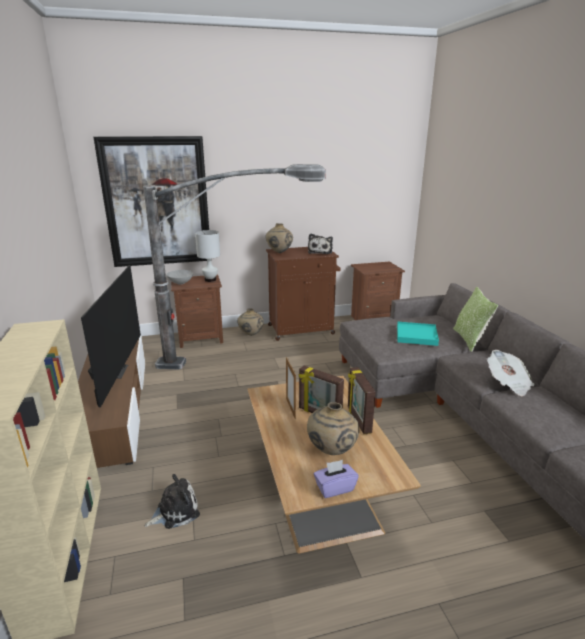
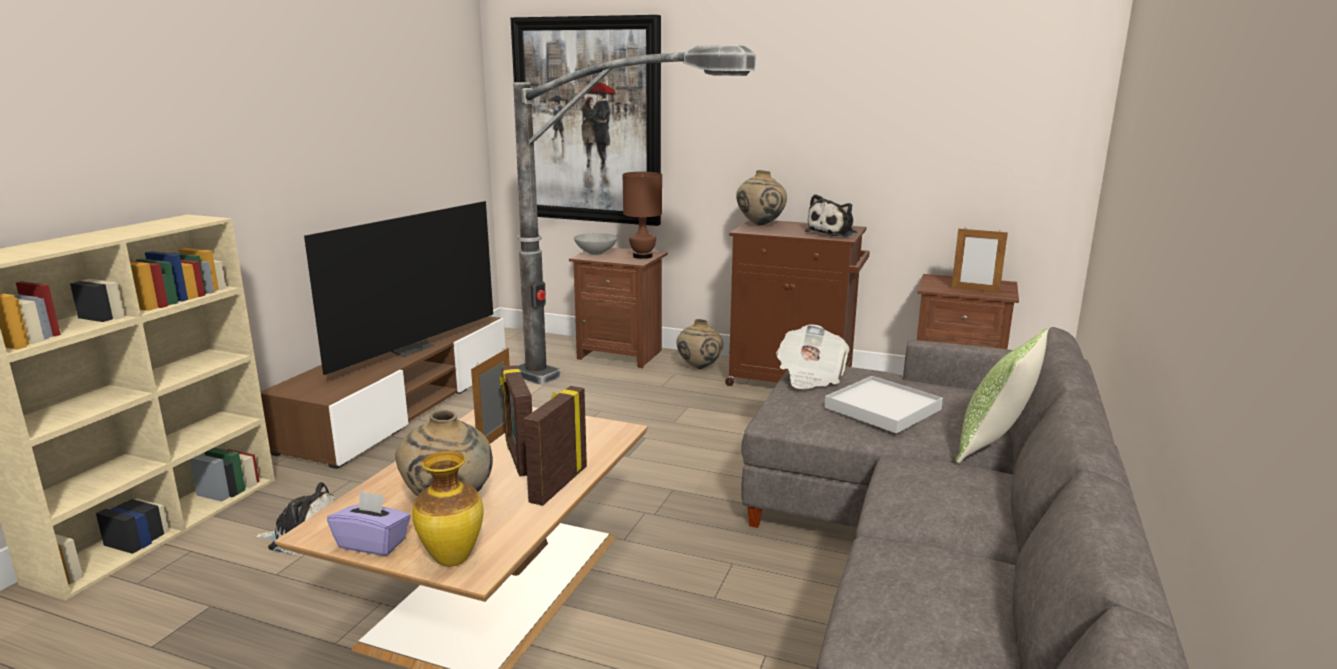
camera: 35 degrees right, 5 degrees down
white table lamp [195,230,220,282] -> brown table lamp [623,172,662,259]
turquoise tray [397,322,439,346] -> white tray [824,376,943,434]
newspaper [487,350,535,397] -> newspaper moved to [776,324,850,389]
none -> vase [412,451,484,567]
none -> picture frame [951,227,1008,293]

